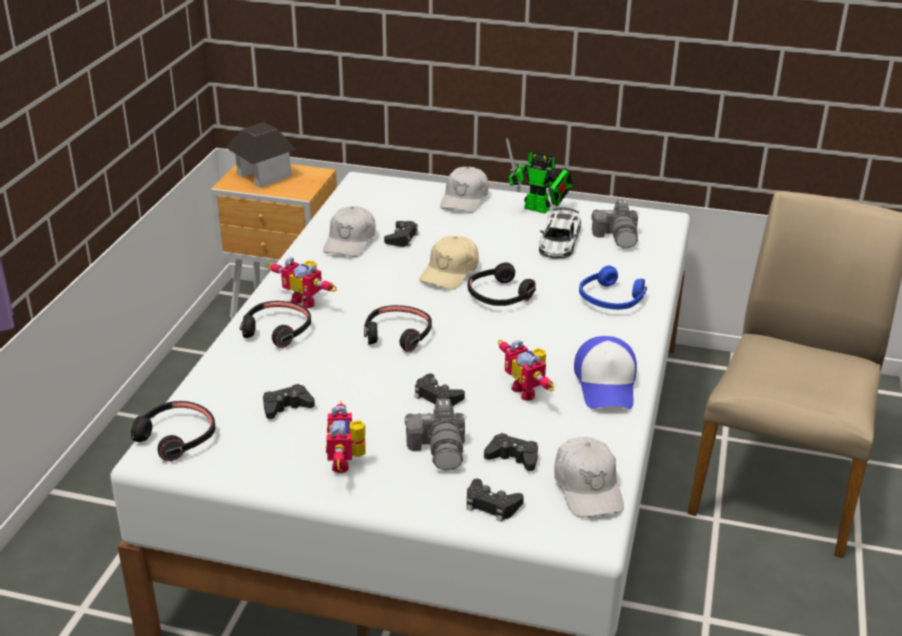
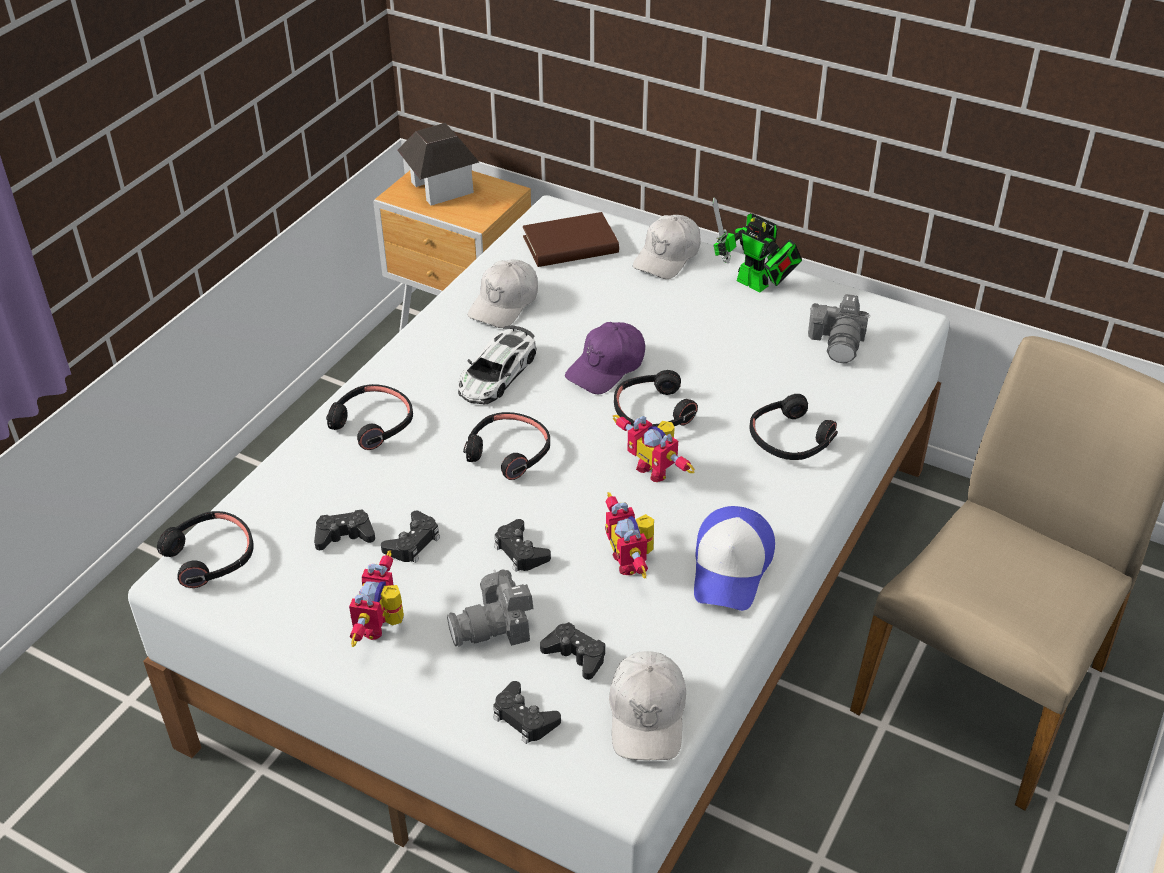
camera: 15 degrees right, 10 degrees up
toy robot [267,257,337,308] -> toy robot moved to [613,415,695,482]
black game controller [384,221,418,247] -> black game controller moved to [381,511,440,563]
camera [405,398,467,471] -> camera turned 60 degrees clockwise [447,570,534,647]
beige cap [420,236,479,290] -> purple cap [565,322,645,394]
toy car [539,208,581,258] -> toy car moved to [458,326,537,405]
blue headphones [579,265,647,310] -> black headphones [750,394,838,460]
none -> brown book [523,212,619,267]

